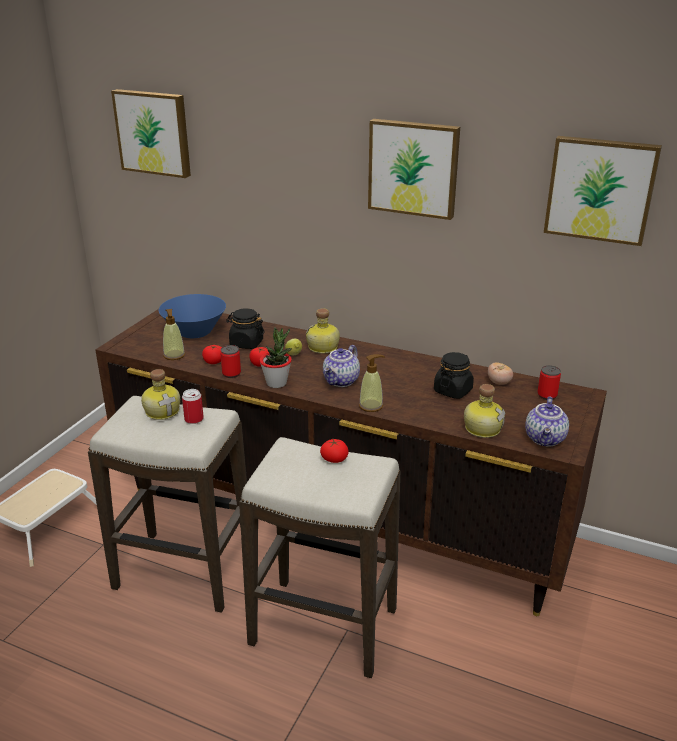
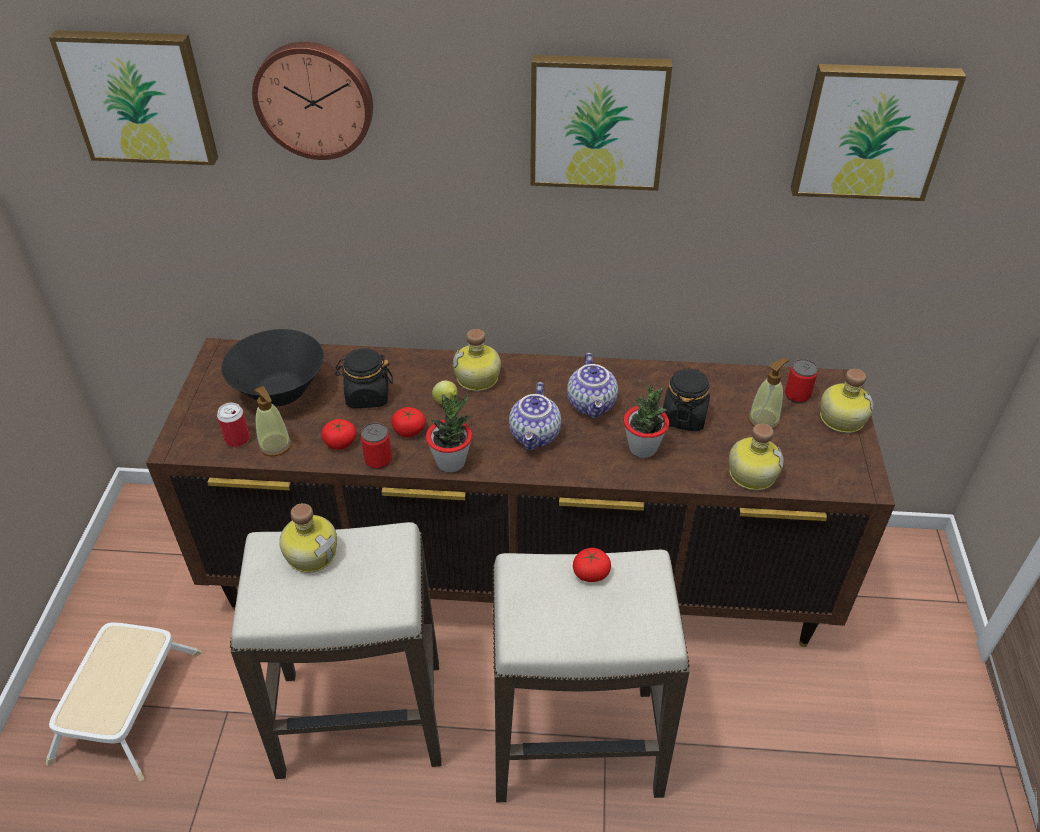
camera: 20 degrees left, 15 degrees up
blue bowl [159,294,226,338] -> black bowl [221,329,324,406]
can [182,389,204,424] -> can moved to [217,403,250,447]
soap dispenser [359,354,385,412] -> soap dispenser moved to [748,358,790,429]
tomato [488,362,513,385] -> none
teapot [525,396,569,447] -> teapot moved to [567,353,618,418]
none -> wall clock [252,42,373,160]
none -> potted plant [623,385,669,458]
none -> bottle [820,369,874,433]

